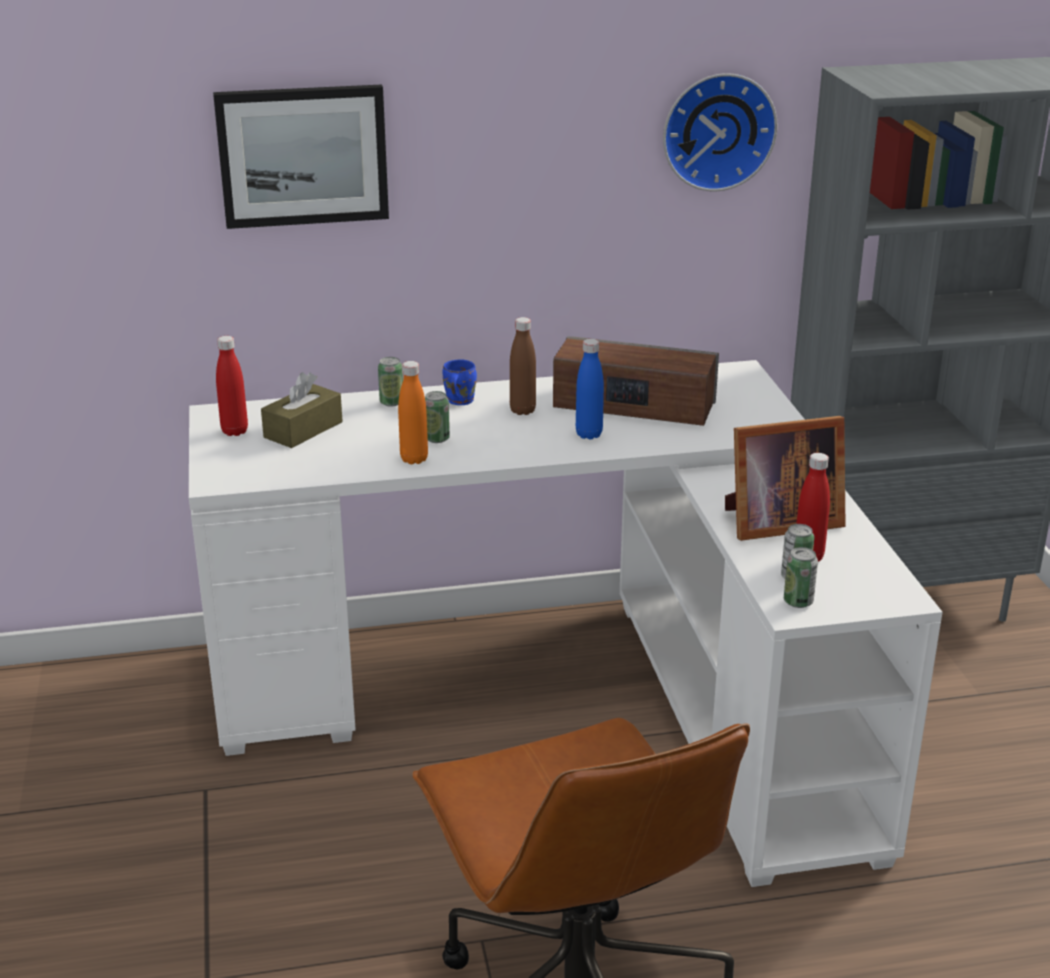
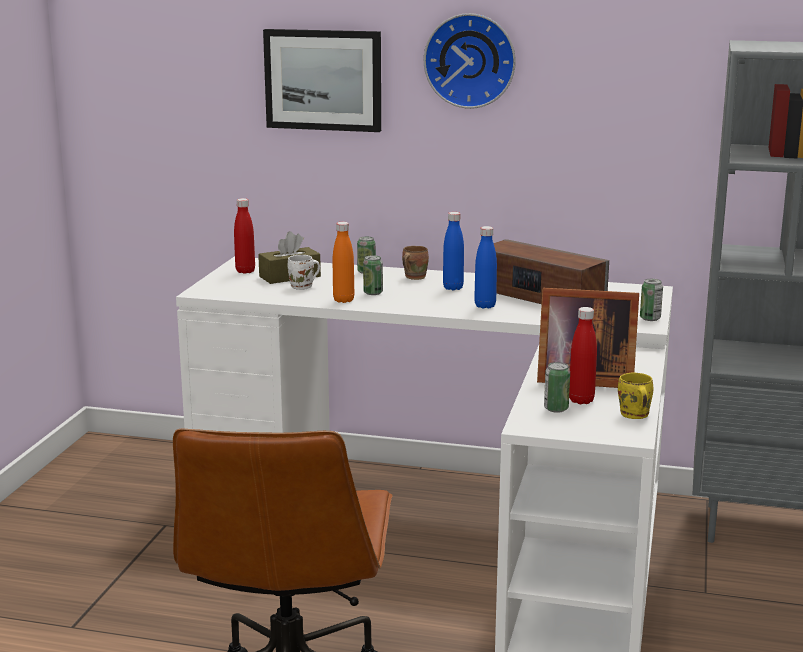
camera: 25 degrees right, 10 degrees down
blue mug [443,359,477,405] -> brown mug [402,246,429,280]
brown bottle [510,317,536,415] -> blue bottle [443,212,464,290]
wall clock [663,73,777,192] -> wall clock moved to [424,13,516,109]
can [784,547,818,608] -> can moved to [640,279,663,321]
none -> white mug [287,255,320,290]
none -> yellow mug [618,373,653,419]

